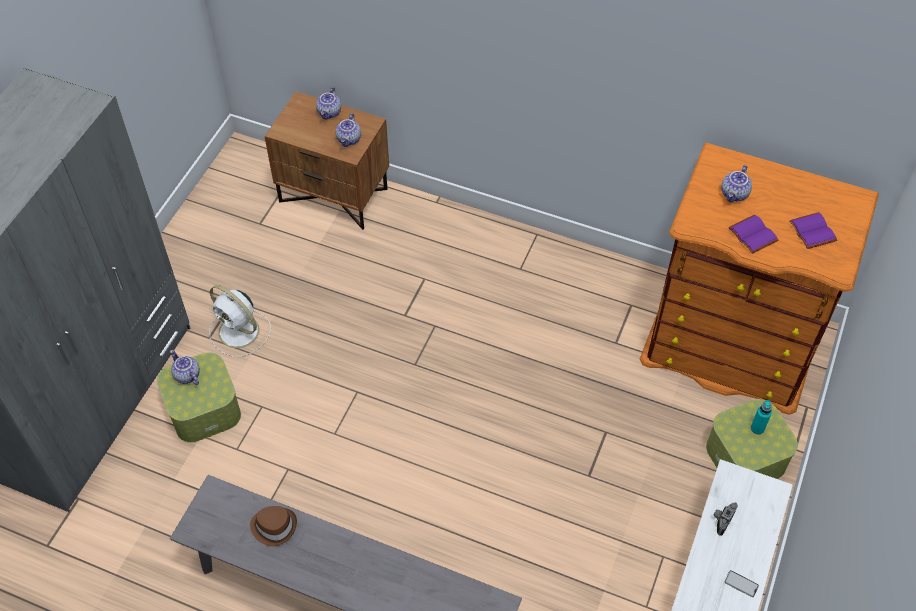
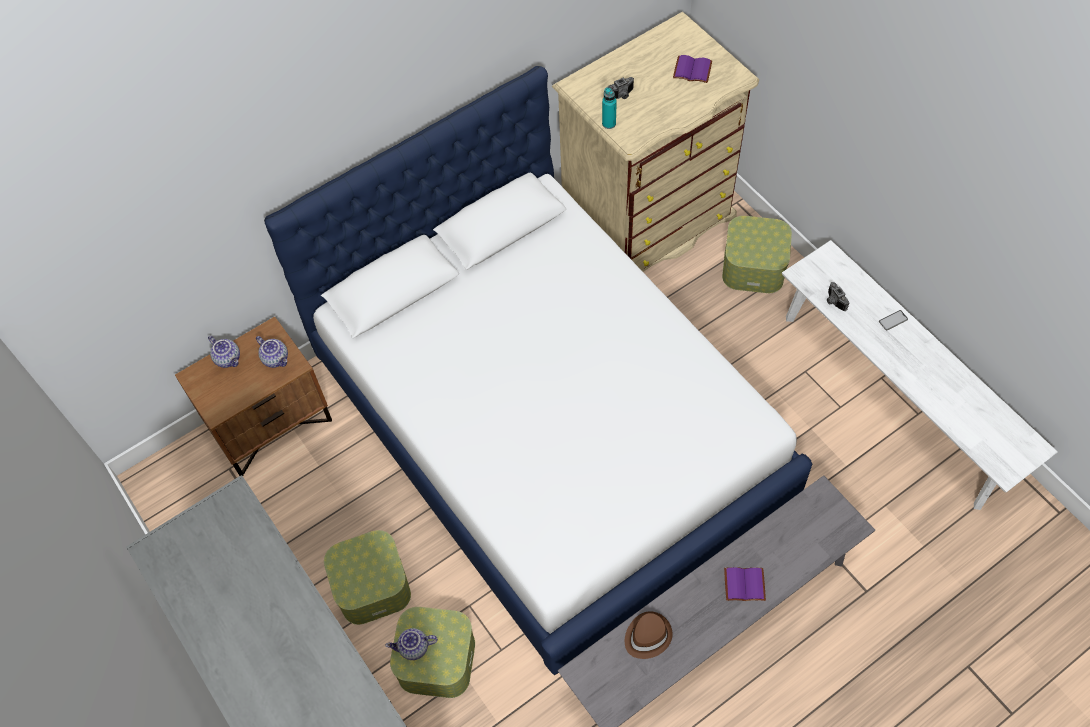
camera: 55 degrees left, 5 degrees up
white fan [209,285,271,357] -> storage box [324,530,411,625]
orange dresser [640,143,879,415] -> beige dresser [552,12,759,272]
teapot [721,165,752,202] -> camera [608,77,634,99]
purple book [728,215,779,254] -> purple book moved to [724,567,766,601]
turquoise bottle [751,400,772,435] -> turquoise bottle moved to [602,87,617,129]
none -> white bed [264,66,812,675]

